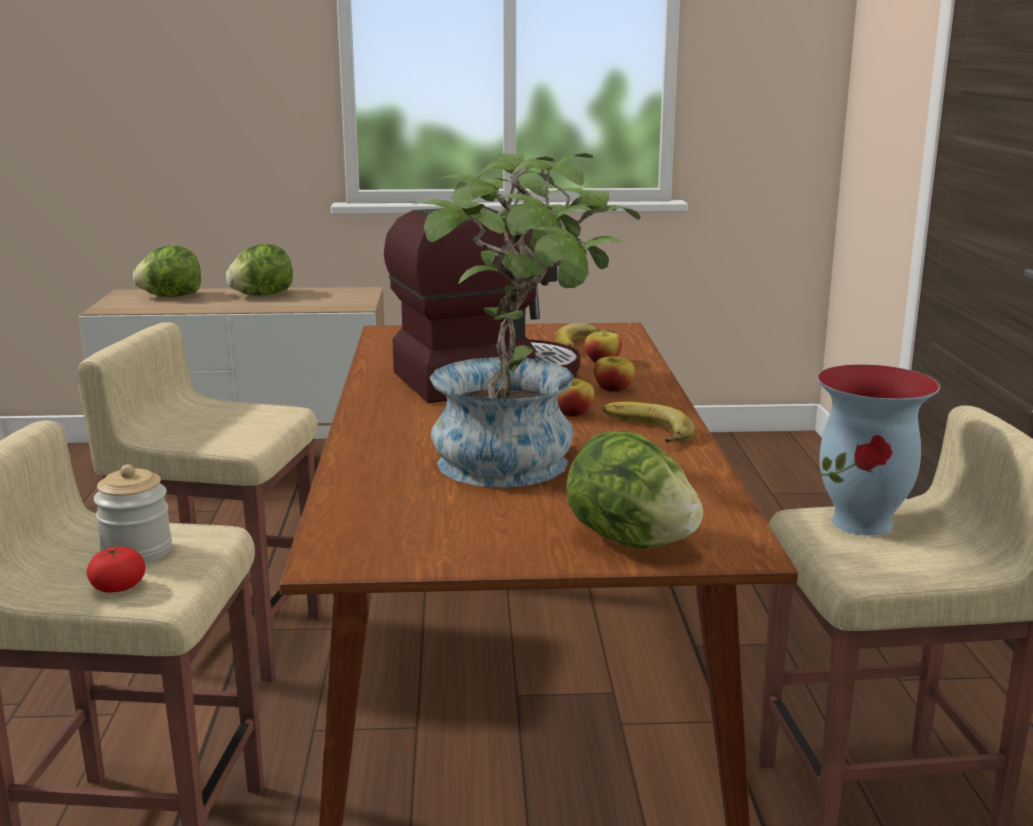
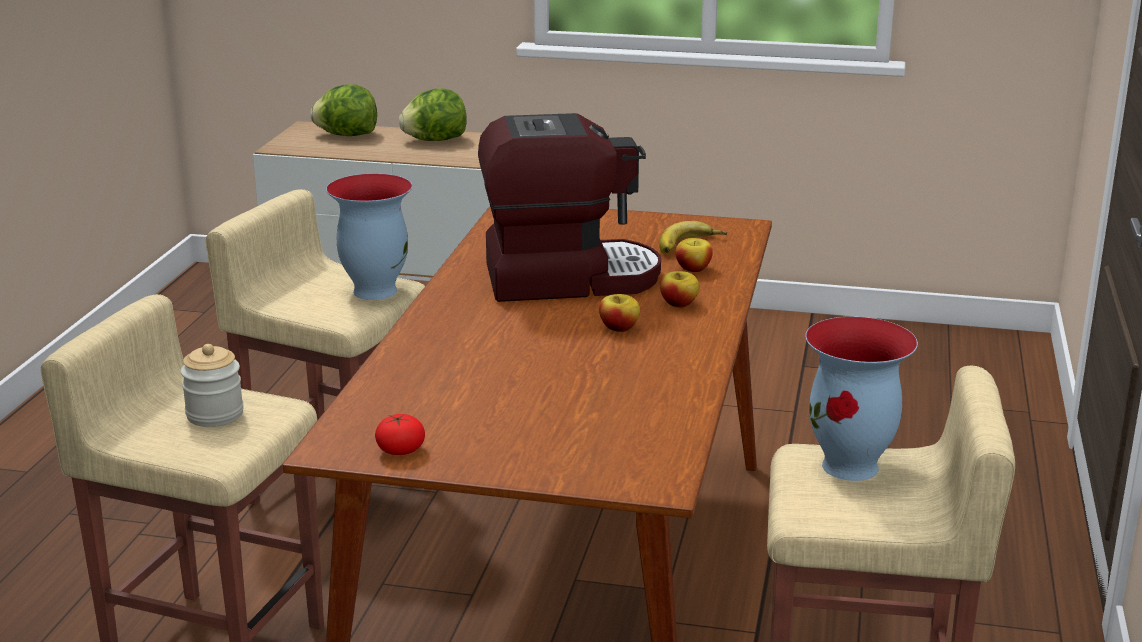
camera: 15 degrees right, 5 degrees up
tomato [87,546,146,593] -> tomato moved to [375,414,425,455]
potted plant [412,153,641,488] -> none
lettuce [566,431,703,549] -> none
banana [603,402,695,443] -> none
none -> vase [326,174,412,300]

